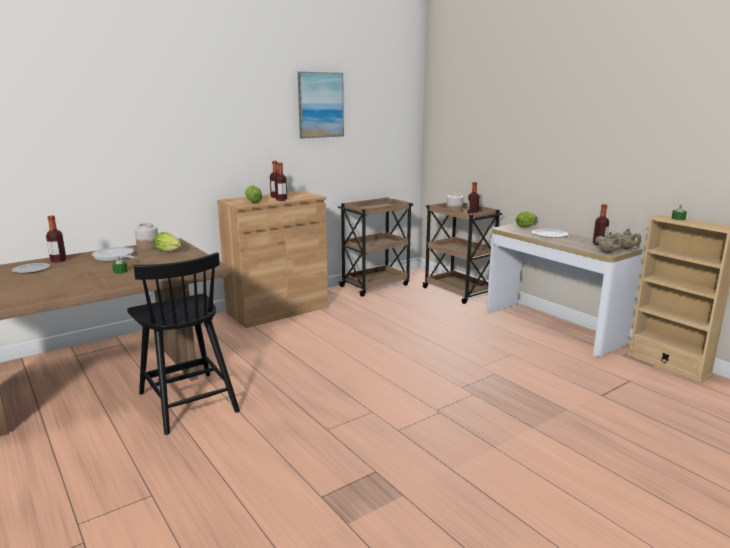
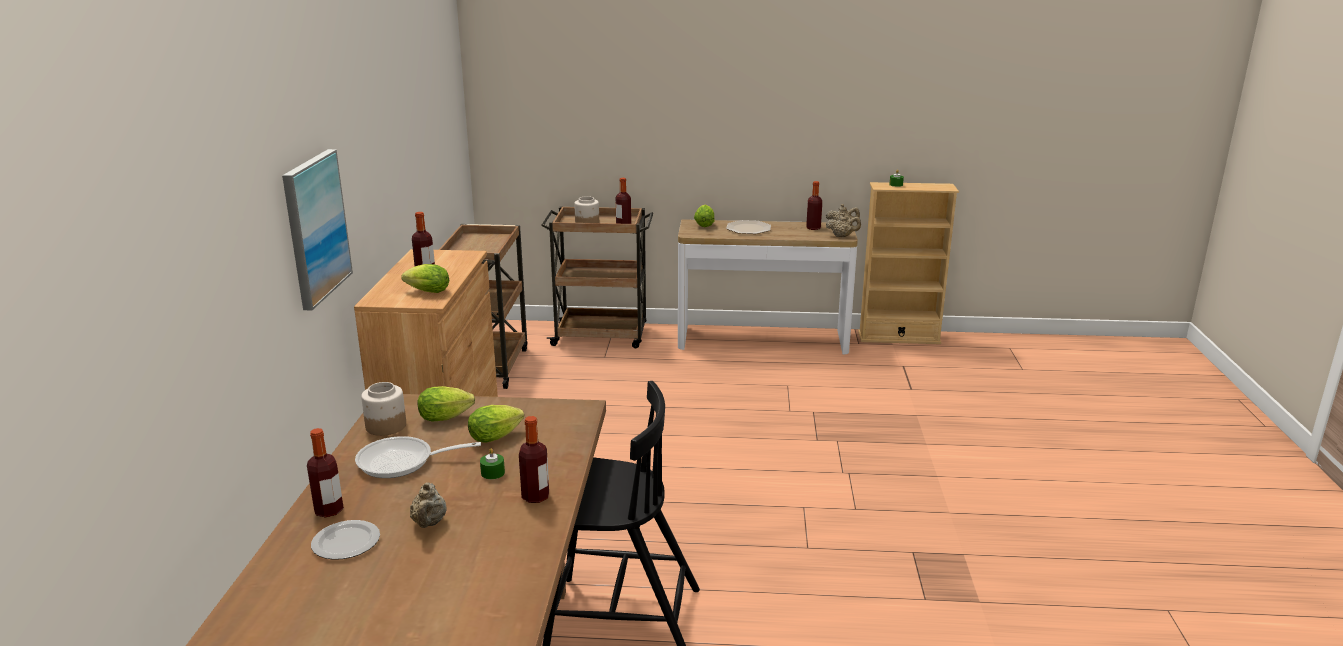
camera: 50 degrees left, 5 degrees up
bottle [275,163,288,201] -> bottle moved to [519,416,549,503]
picture [298,72,344,138] -> picture moved to [282,149,353,310]
none -> beige teapot [410,482,447,528]
none -> lettuce [468,405,524,443]

